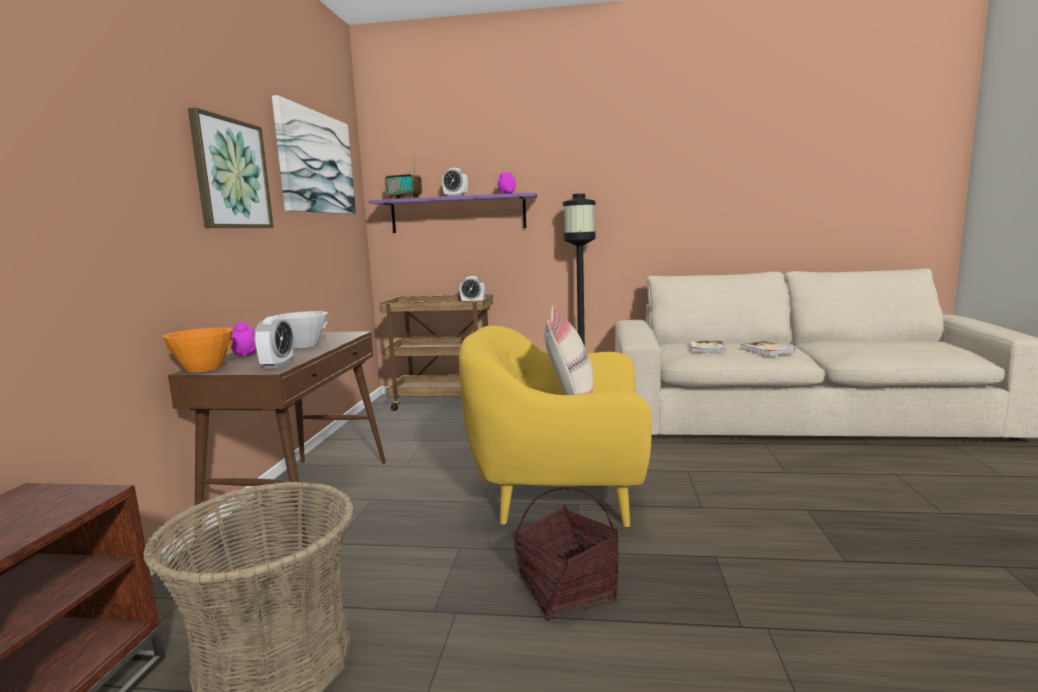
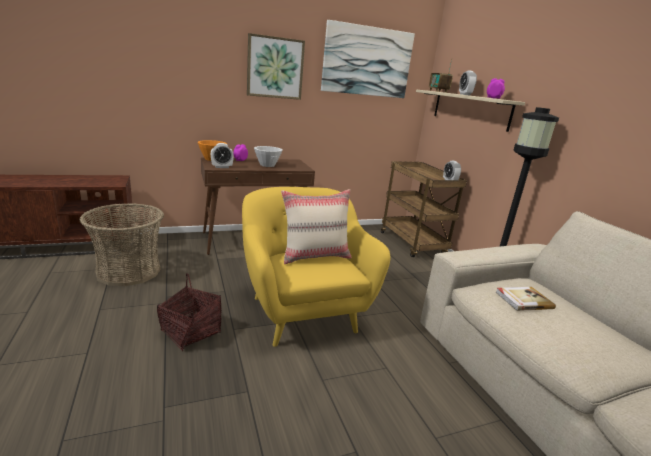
camera: 60 degrees right, 10 degrees up
purple shelf [369,192,537,233] -> beige shelf [416,90,525,132]
book [740,341,795,356] -> none

